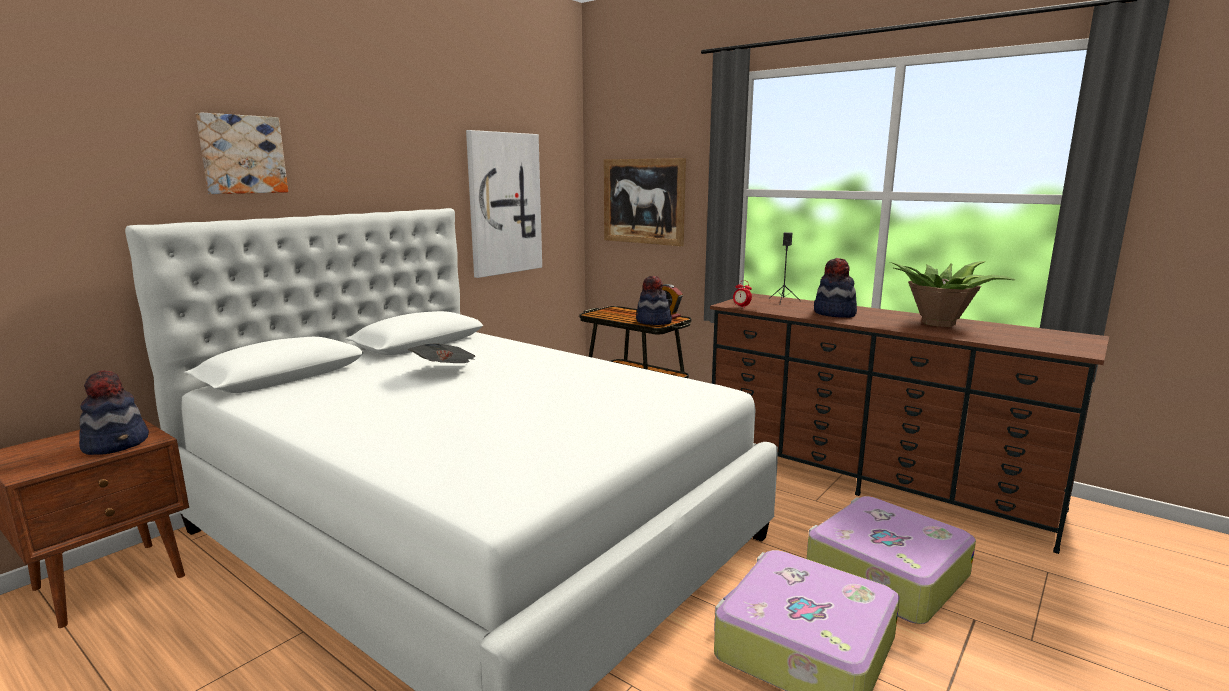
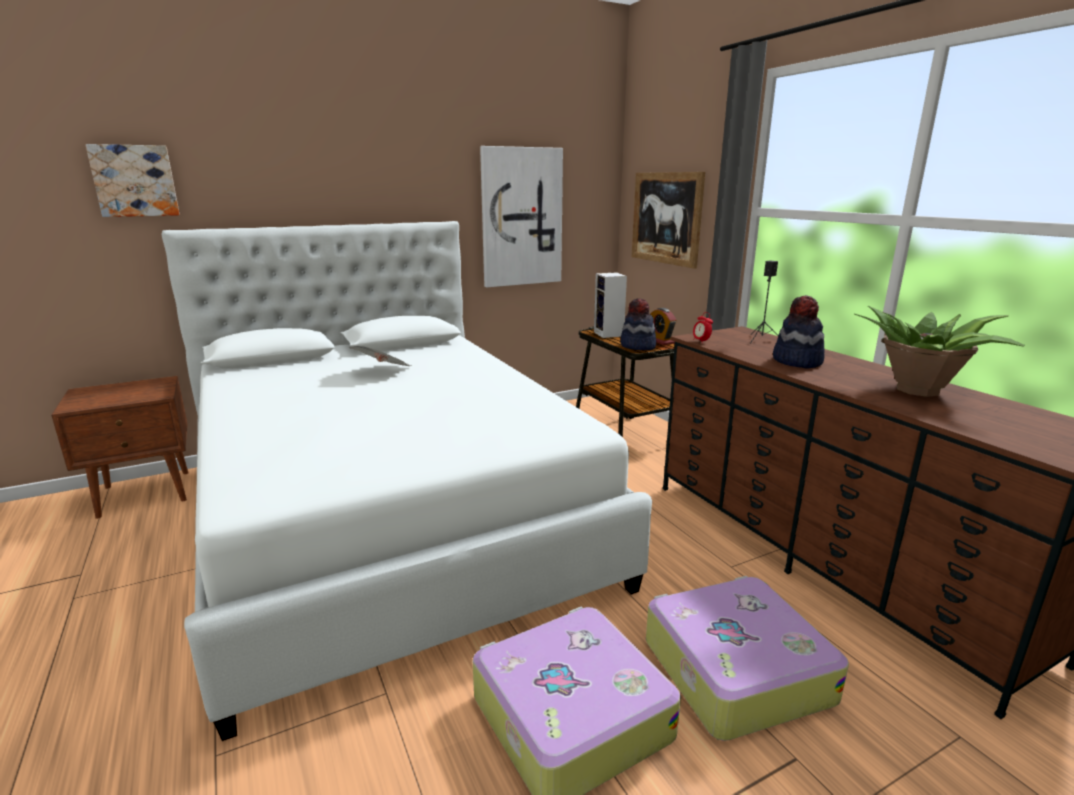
camera: 25 degrees right, 5 degrees up
hat [79,370,149,455] -> none
picture [196,112,288,194] -> picture moved to [85,144,180,217]
none -> speaker [594,273,627,338]

